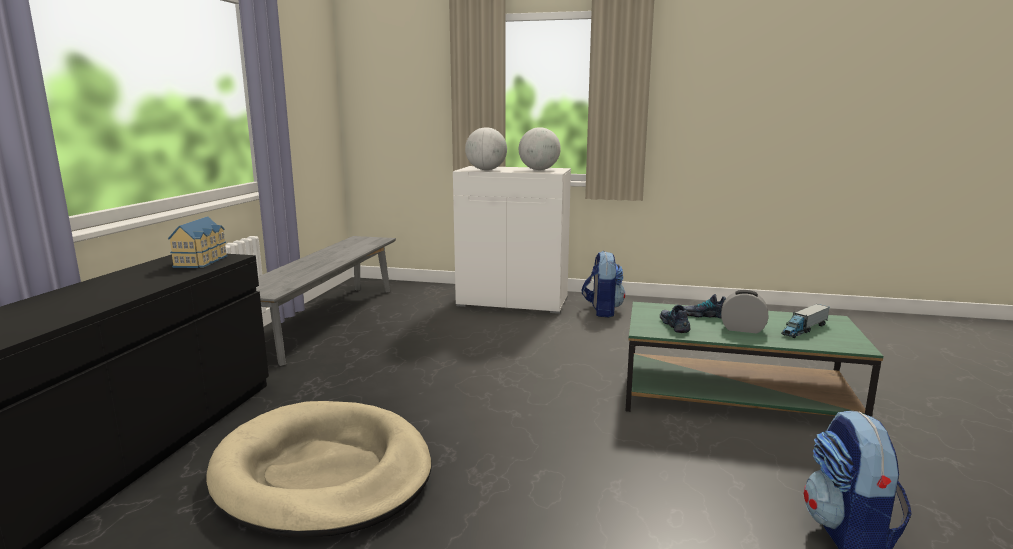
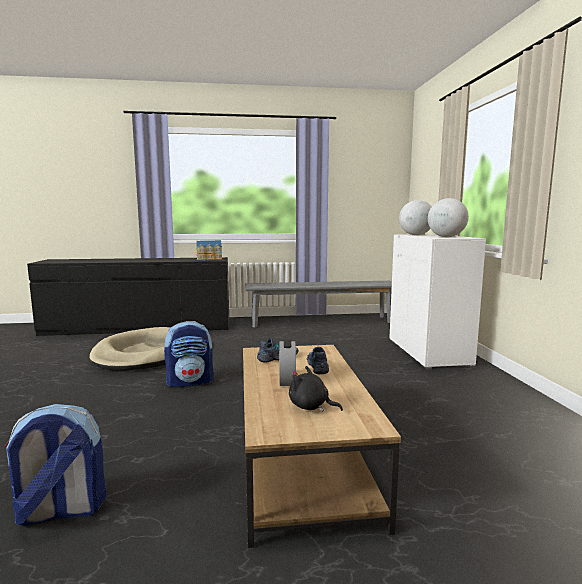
camera: 70 degrees right, 5 degrees down
backpack [582,251,625,317] -> backpack moved to [164,321,214,387]
green coffee table [626,302,883,417] -> brown coffee table [243,345,401,548]
toy truck [781,304,829,338] -> black plush toy [289,366,343,412]

